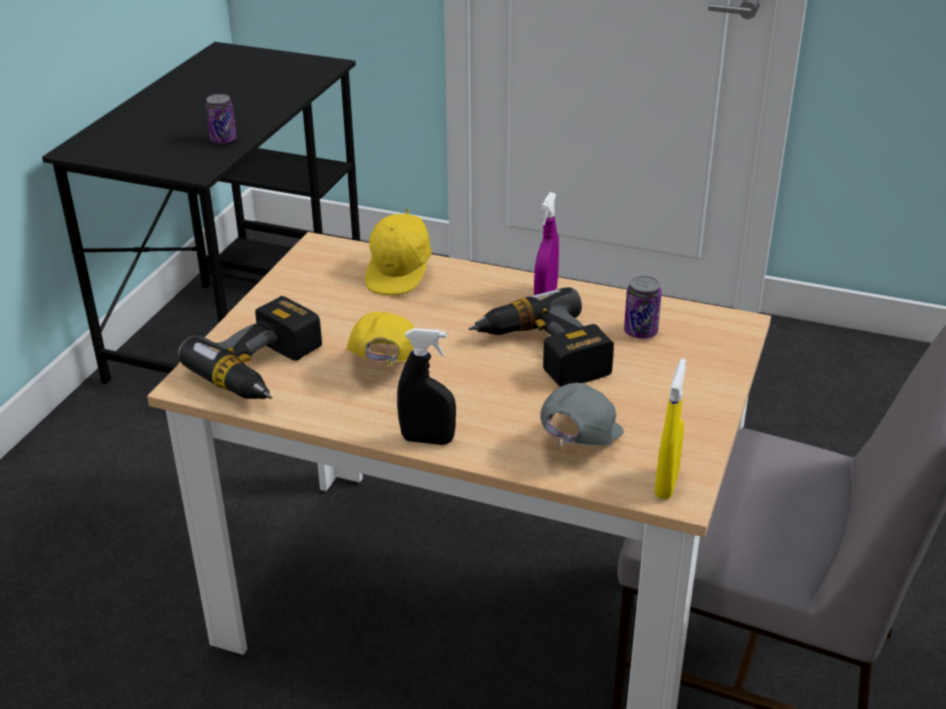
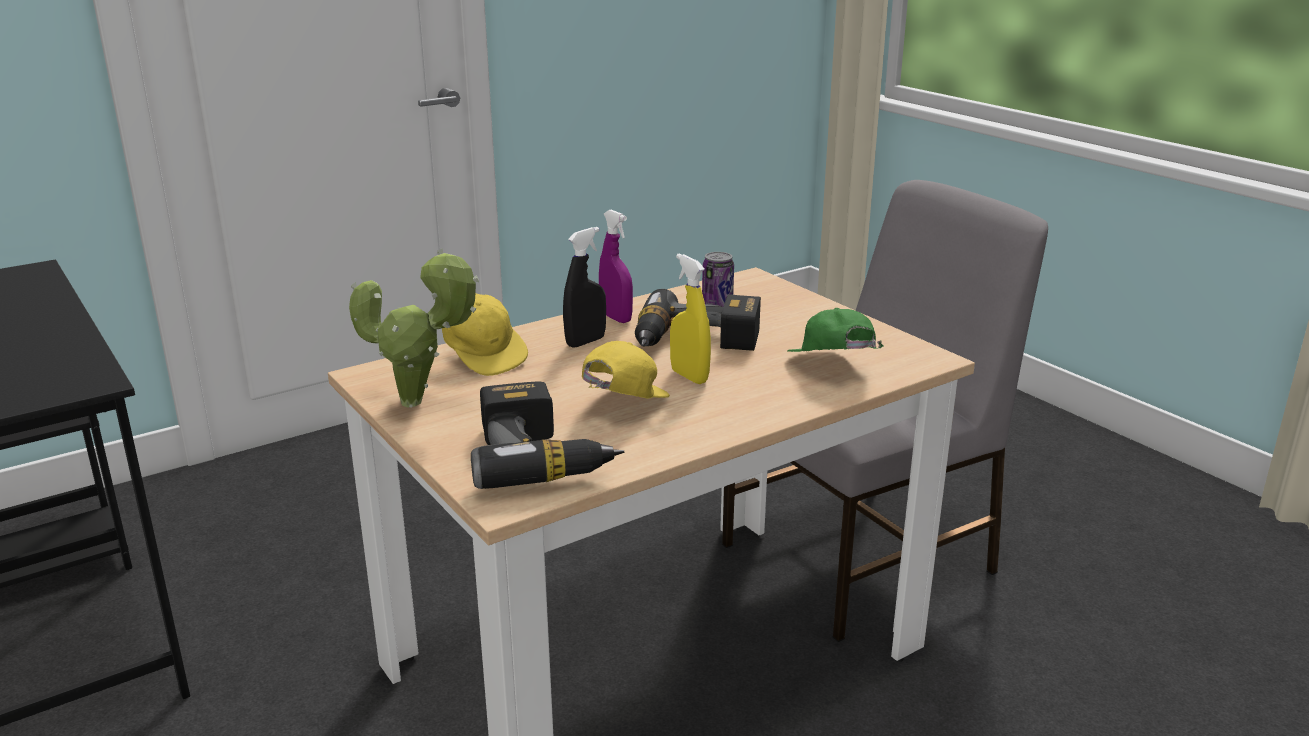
camera: 55 degrees left, 10 degrees down
can [206,94,236,144] -> none
yellow cap [346,312,415,366] -> yellow cap turned 90 degrees clockwise [582,341,670,399]
black spray bottle [397,328,456,445] -> black spray bottle moved to [563,227,606,348]
grey cap [540,383,624,446] -> green cap [787,308,883,352]
yellow spray bottle [655,358,686,499] -> yellow spray bottle moved to [670,254,711,384]
none -> potted plant [349,248,479,408]

